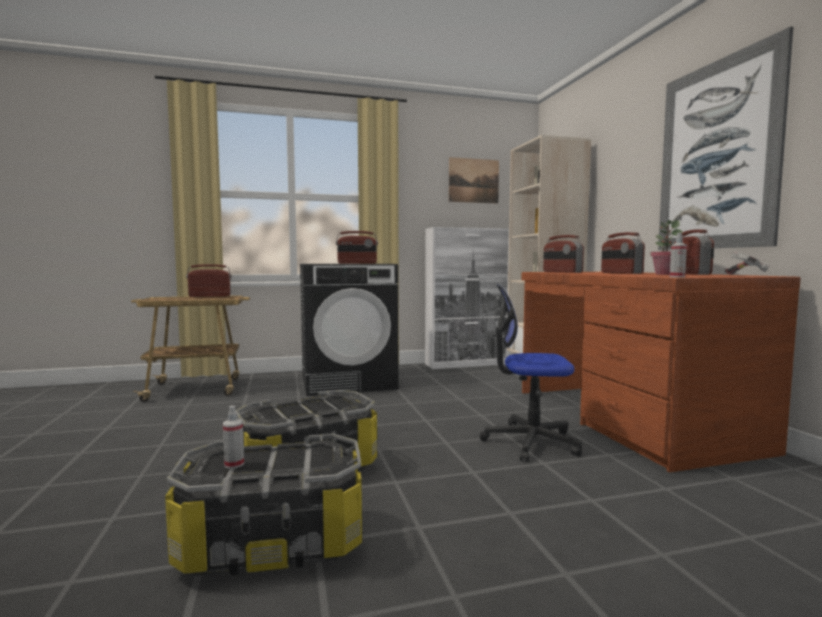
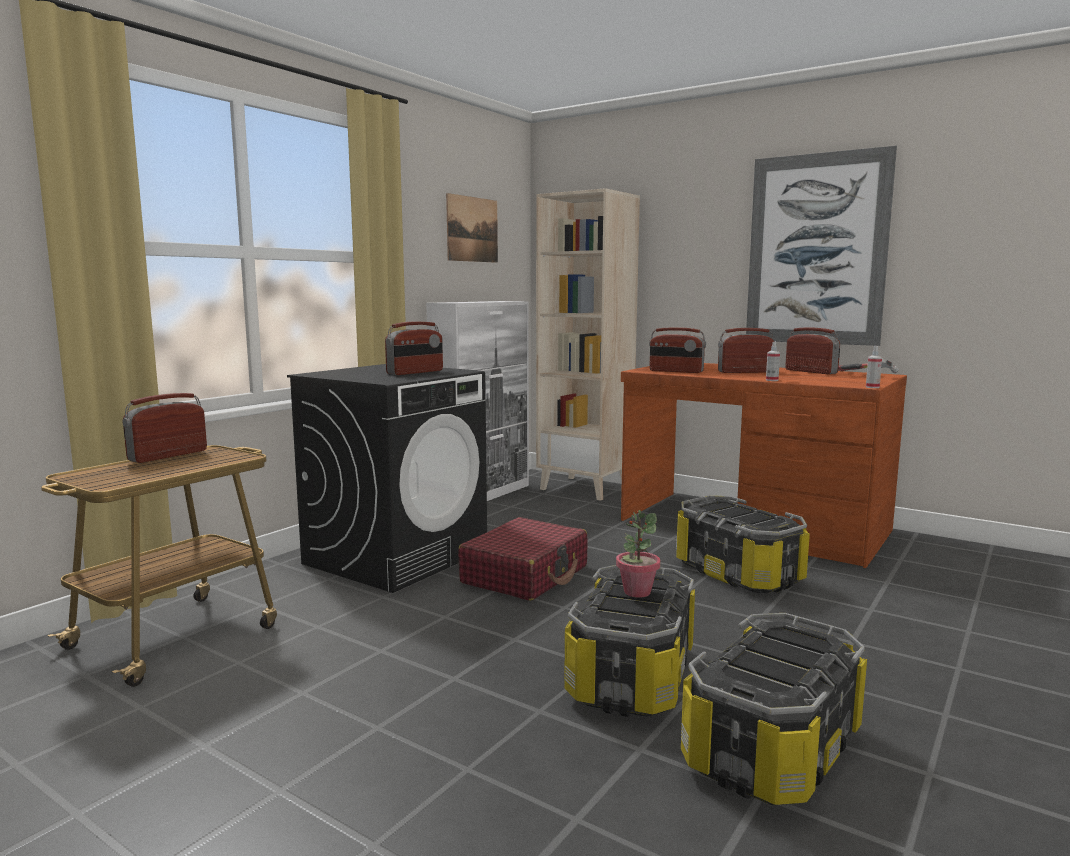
camera: 40 degrees left, 5 degrees up
spray bottle [223,406,244,469] -> spray bottle moved to [766,342,780,381]
office chair [479,284,582,462] -> storage box [676,495,810,593]
radio [601,232,645,274] -> radio turned 135 degrees clockwise [718,328,775,373]
potted plant [650,220,683,275] -> potted plant moved to [616,510,661,598]
none -> red suitcase [458,517,588,601]

